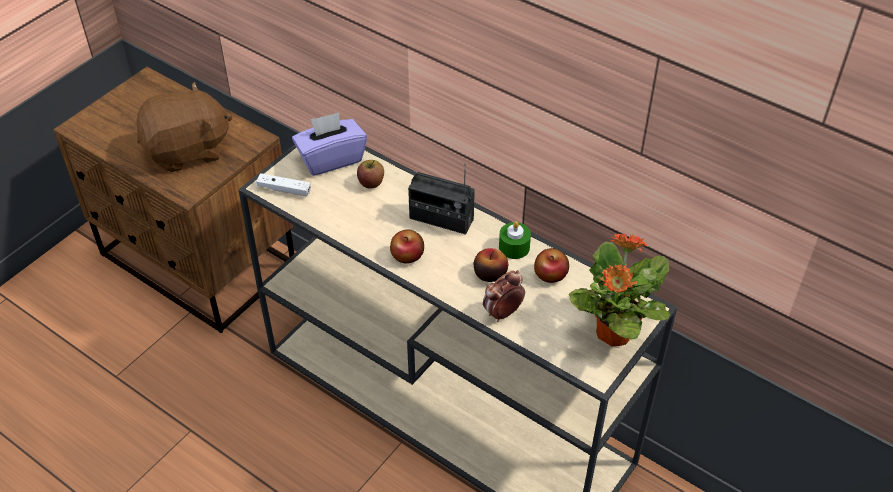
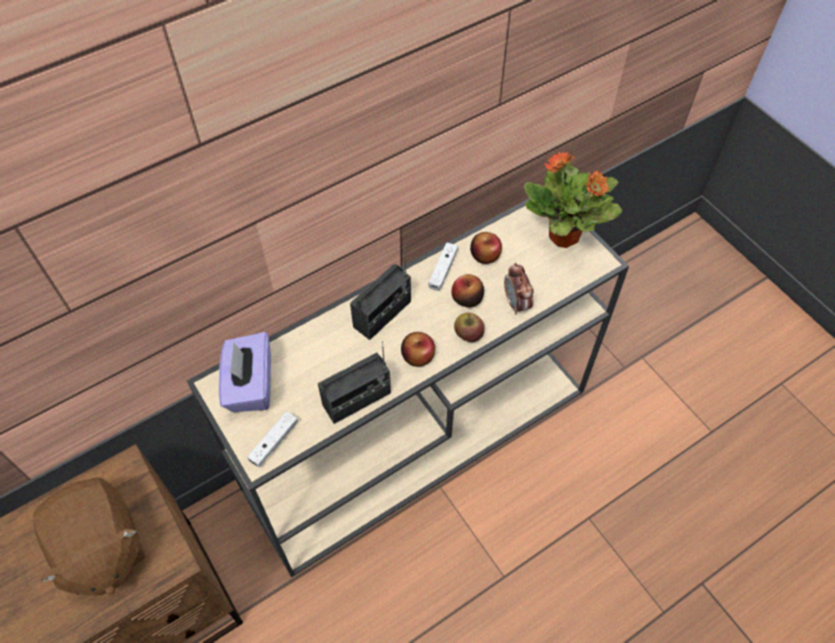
camera: 70 degrees left, 10 degrees up
brown plush toy [136,82,233,172] -> brown plush toy turned 150 degrees clockwise [33,477,145,596]
apple [357,160,384,189] -> apple moved to [454,313,485,342]
green candle [499,221,531,259] -> white game controller [429,243,458,291]
none -> radio [318,341,391,424]

